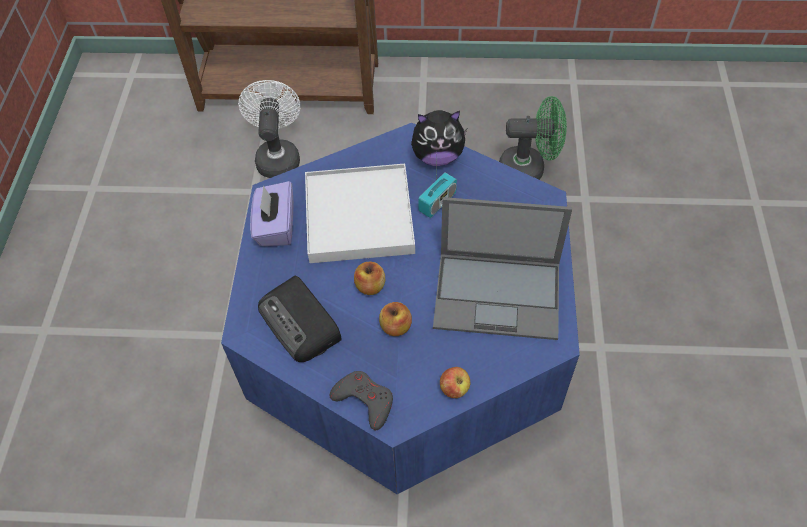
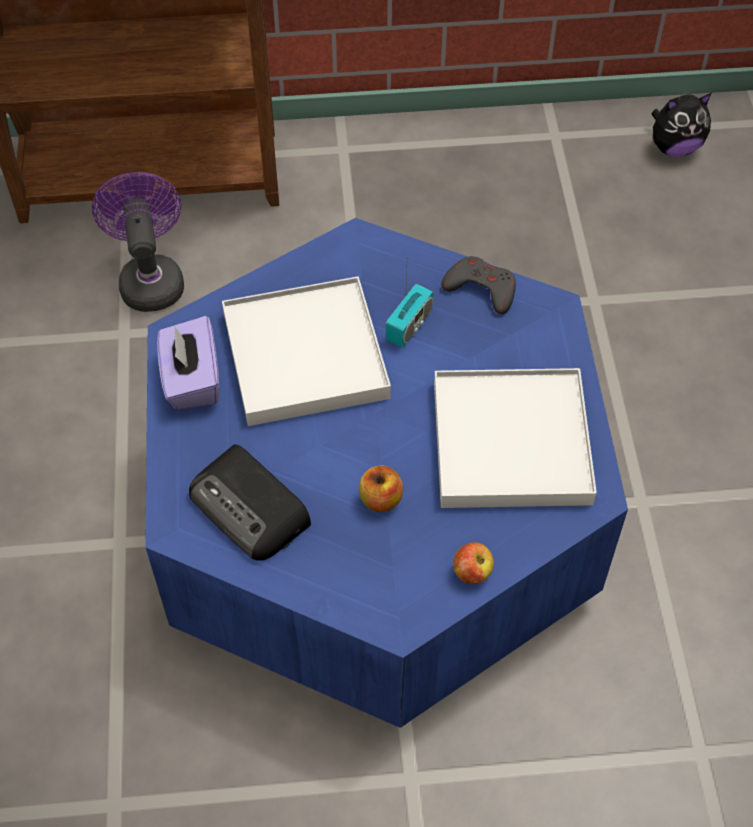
camera: 10 degrees left, 0 degrees up
white fan [238,80,301,178] -> purple fan [92,172,184,312]
grey game controller [330,371,393,430] -> grey game controller moved to [441,256,516,314]
apple [354,262,385,295] -> none
plush toy [411,110,467,166] -> plush toy moved to [651,93,711,157]
laptop [433,197,572,340] -> white tray [434,368,597,508]
green fan [499,96,567,180] -> none

